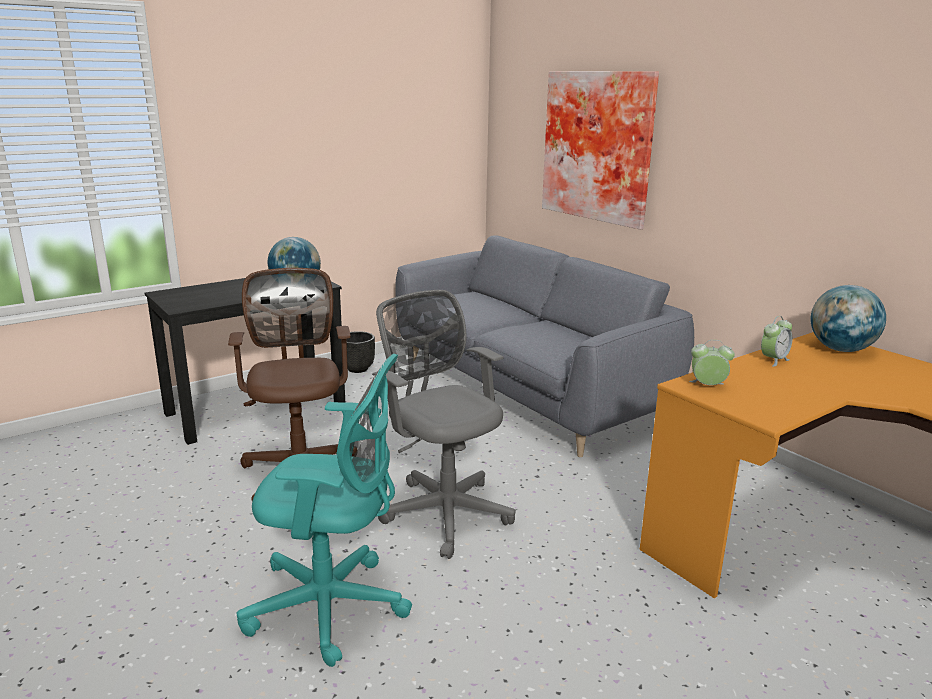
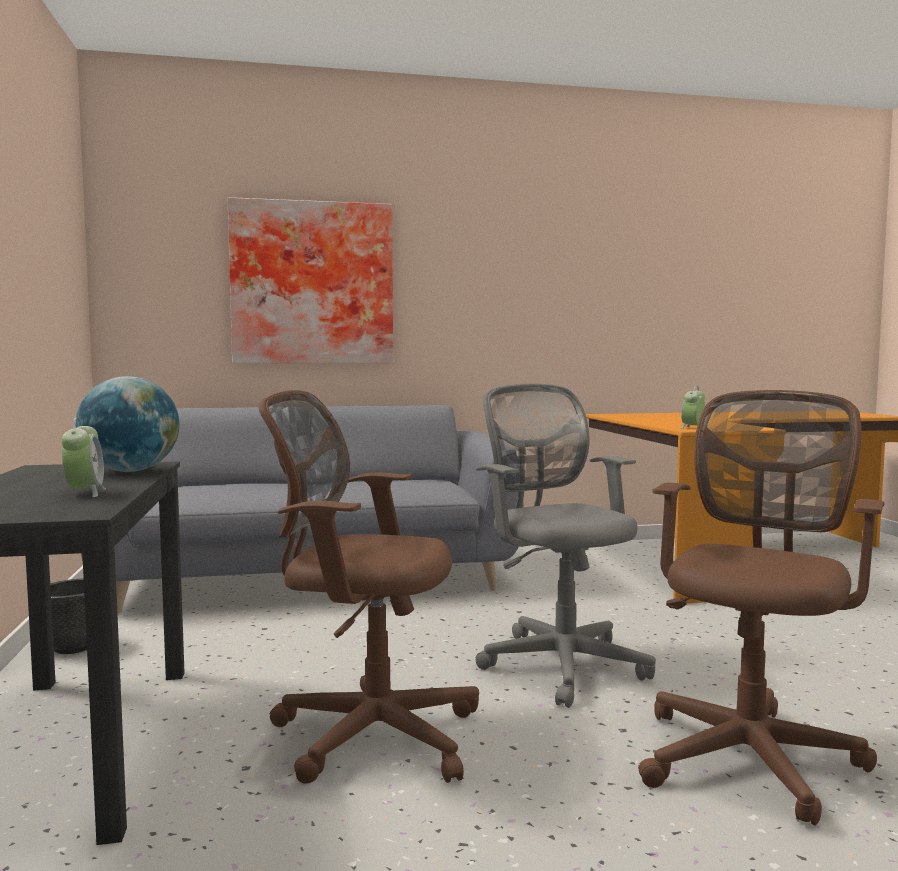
camera: 65 degrees left, 15 degrees down
turquoise office chair [237,354,412,667] -> brown office chair [638,390,884,826]
grey office chair [372,290,516,559] -> grey office chair turned 75 degrees clockwise [475,383,656,708]
alarm clock [761,316,792,367] -> alarm clock moved to [62,418,106,497]
globe [811,285,886,352] -> none

